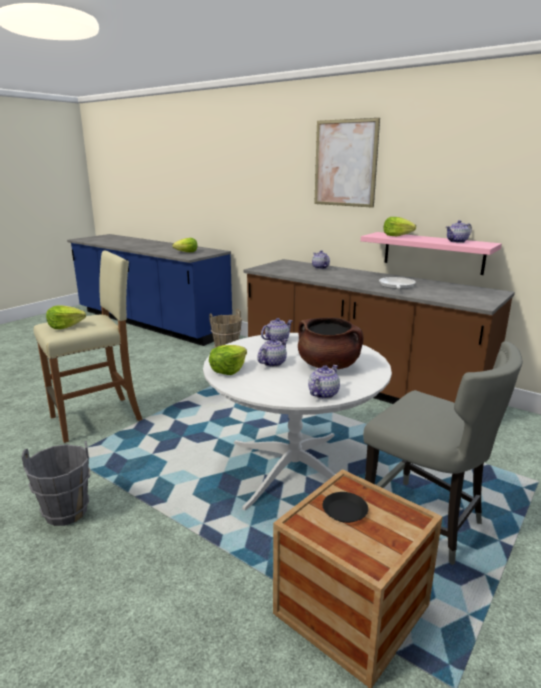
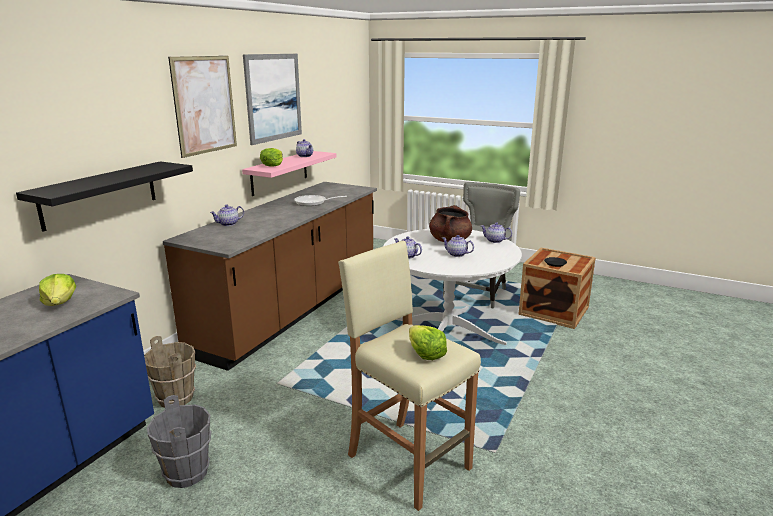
camera: 100 degrees left, 0 degrees up
grey bucket [22,441,90,526] -> grey bucket moved to [147,395,212,488]
lettuce [209,345,247,375] -> none
none -> black shelf [16,161,193,232]
none -> picture [243,54,302,145]

